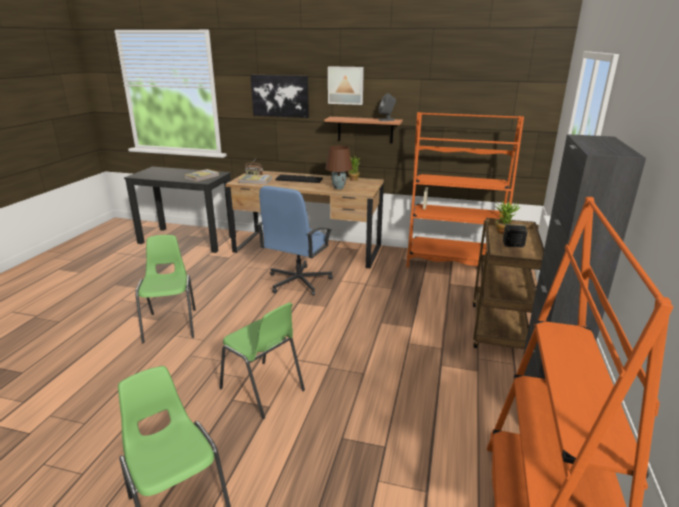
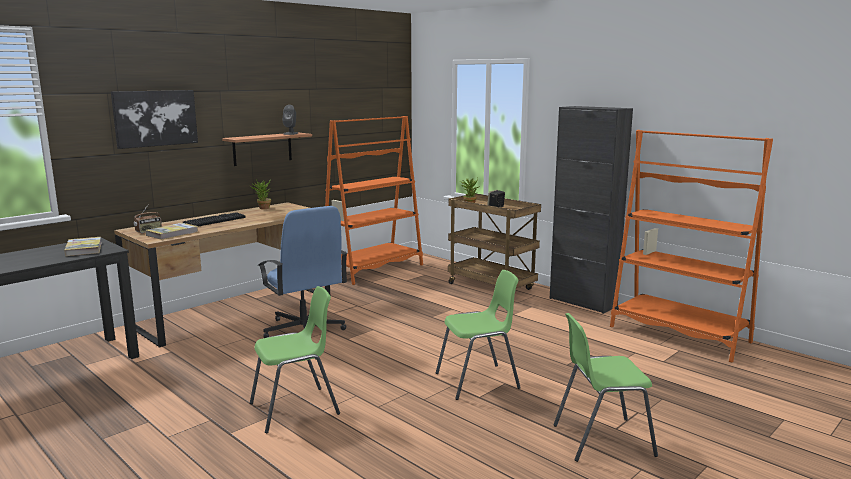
camera: 60 degrees left, 10 degrees down
green chair [135,235,196,343] -> green chair turned 135 degrees clockwise [250,286,340,433]
brown table lamp [325,146,353,190] -> none
picture [328,66,364,105] -> none

